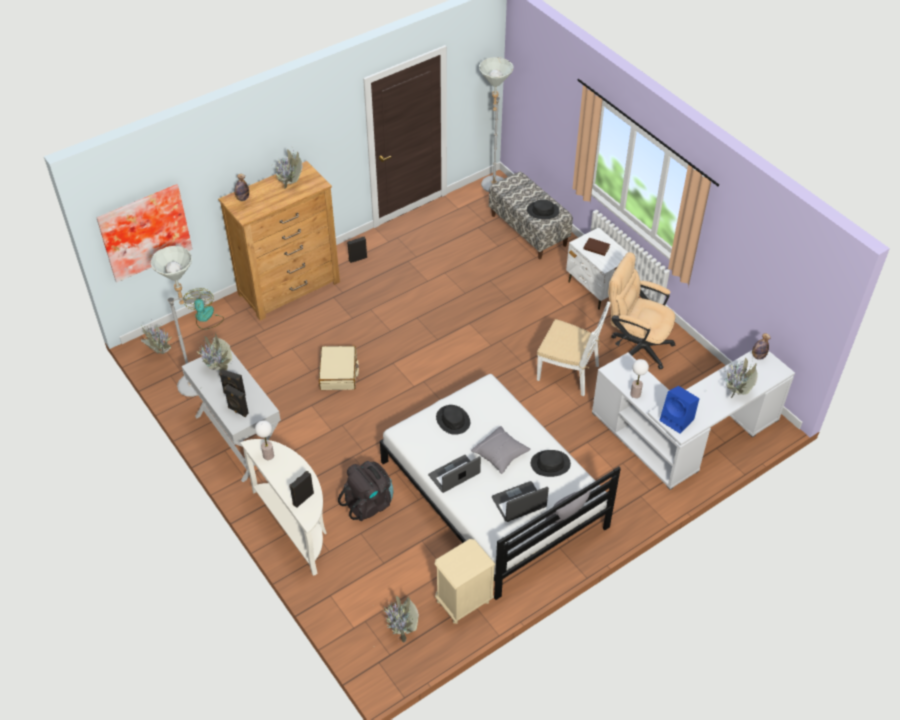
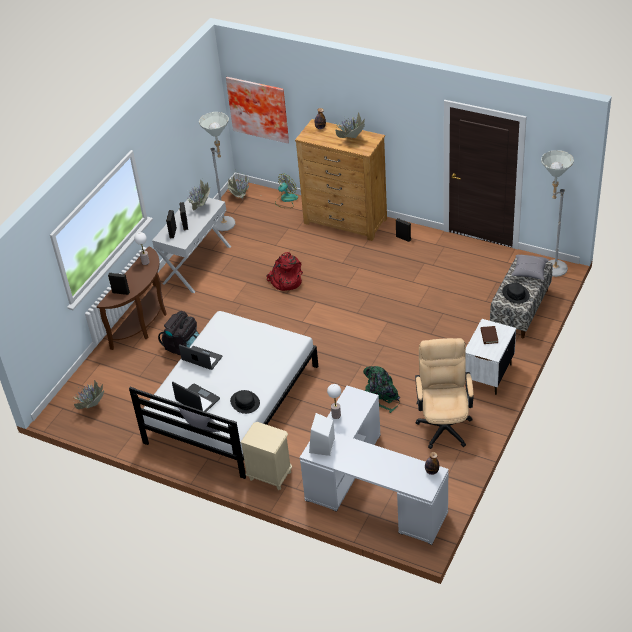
camera: 65 degrees right, 5 degrees down
white console table [240,439,327,576] -> brown console table [97,246,167,350]
beige suitcase [319,345,359,390] -> red backpack [266,252,303,291]
beige nightstand [435,539,496,624] -> beige nightstand moved to [240,422,292,490]
black hat [436,405,470,435] -> none
grey pillow [471,426,531,474] -> grey pillow moved to [511,255,549,280]
white chair [537,301,610,396] -> green backpack [363,366,400,413]
blue speaker [659,386,699,434] -> white speaker [309,413,335,456]
potted plant [705,357,758,398] -> none

